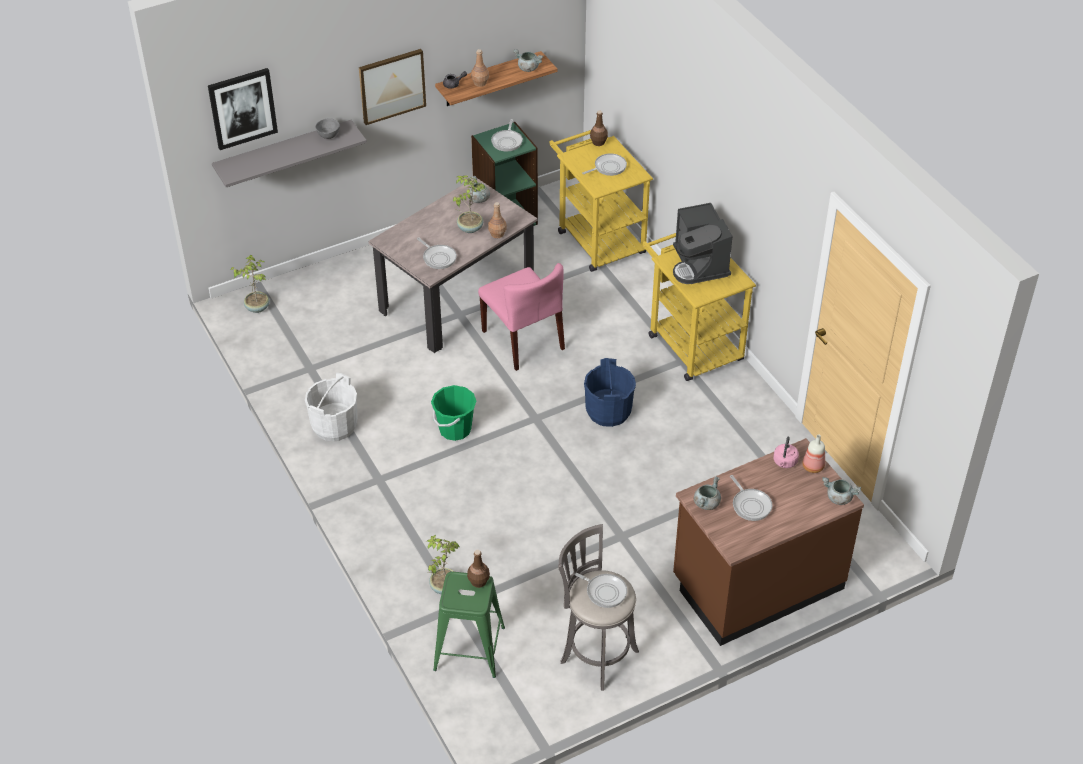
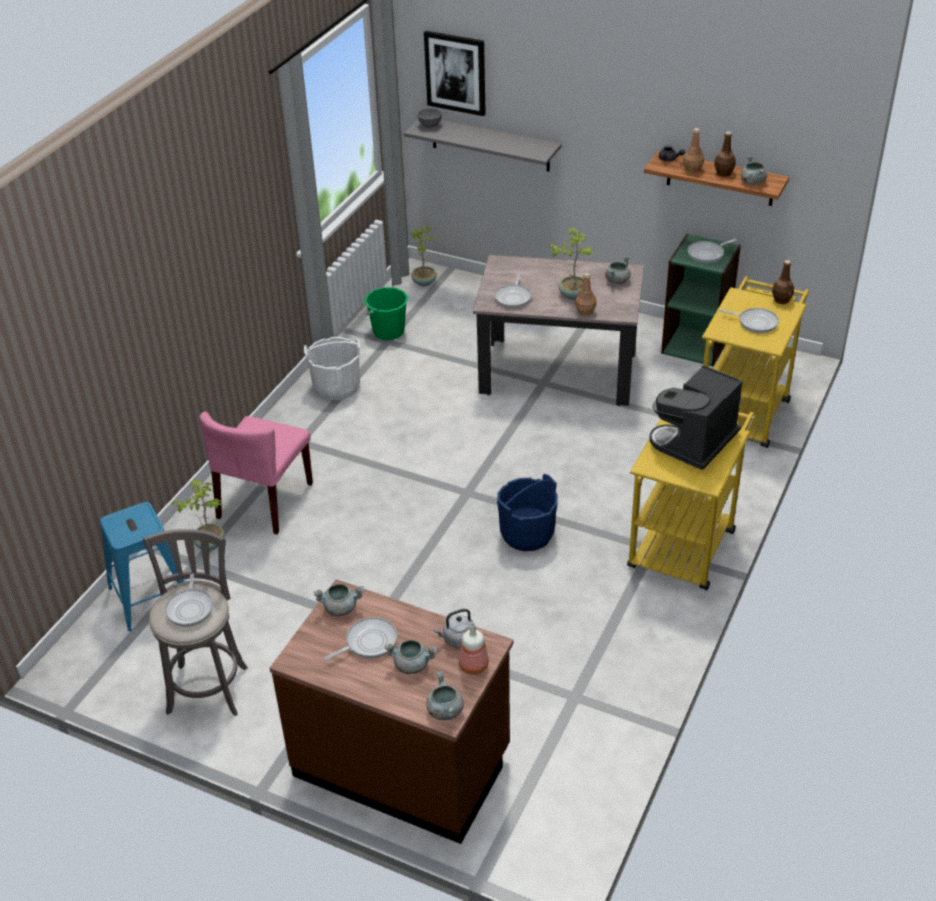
camera: 55 degrees right, 5 degrees down
grey bowl [315,118,340,139] -> grey bowl moved to [417,108,442,128]
picture [359,49,426,125] -> none
green bucket [431,385,476,441] -> green bucket moved to [364,287,408,340]
green stool [433,572,505,678] -> blue stool [100,502,184,631]
brown bottle [467,550,490,588] -> brown bottle moved to [714,131,736,177]
pink chair [478,263,565,371] -> pink chair moved to [199,412,313,534]
frying pan [730,475,772,521] -> frying pan turned 150 degrees counterclockwise [324,617,397,660]
pink kettle [773,437,799,468] -> grey kettle [433,609,474,648]
none -> grey cooking pot [385,640,437,674]

